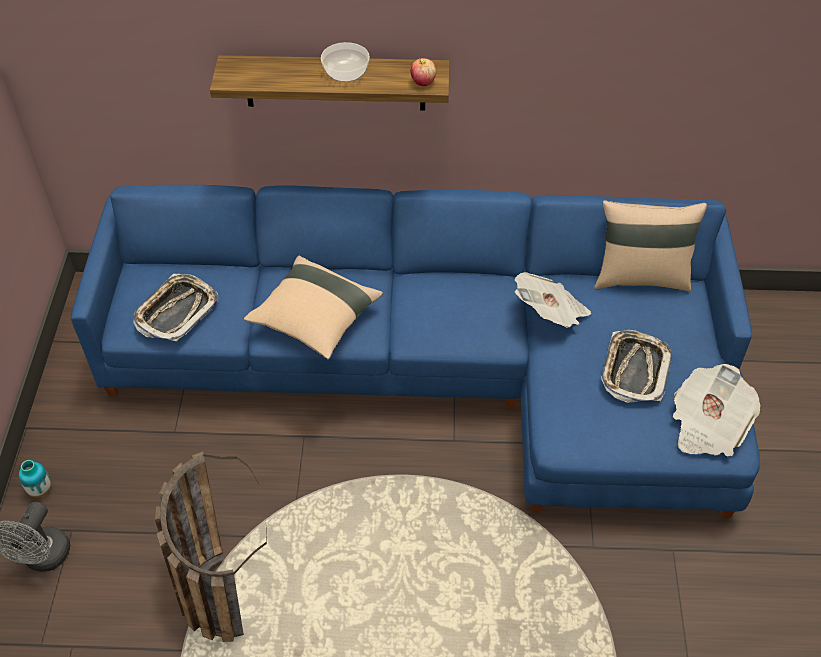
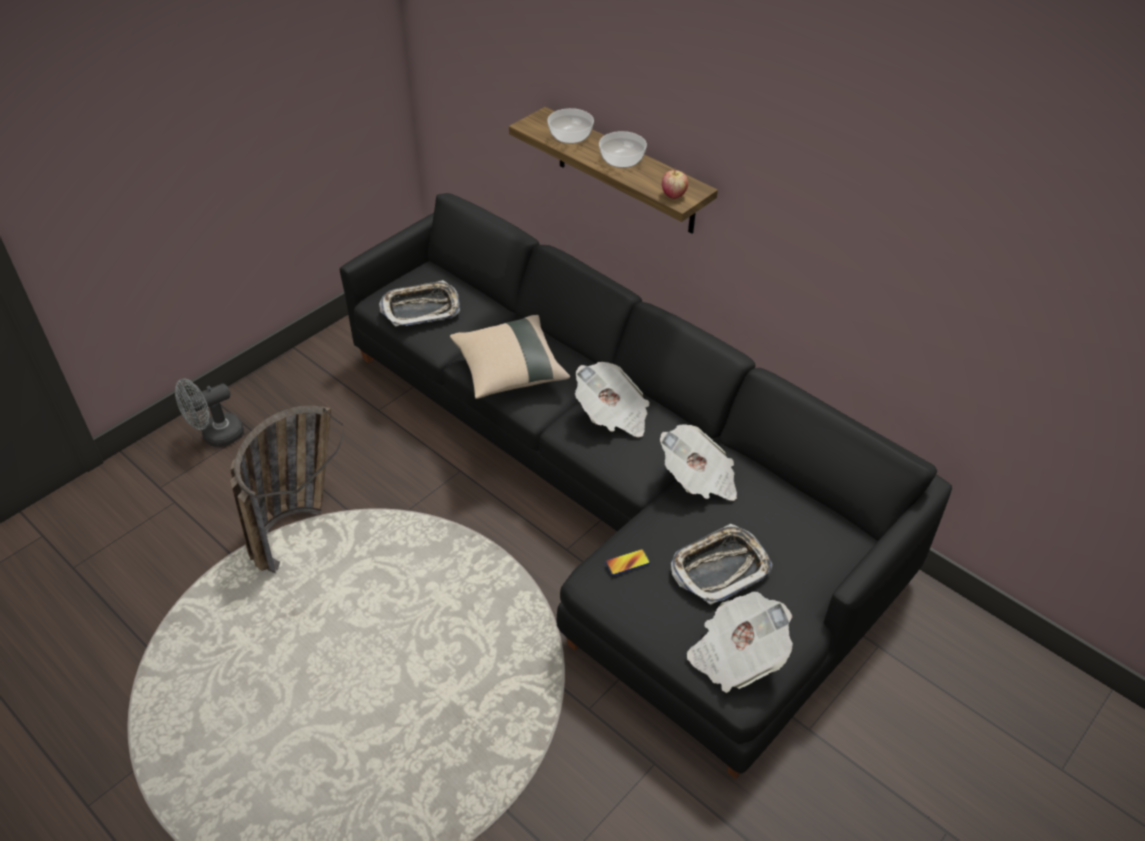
camera: 40 degrees right, 5 degrees down
vase [19,460,51,498] -> none
blue sofa [71,185,760,519] -> black sofa [339,193,952,779]
beige pillow [594,201,707,291] -> none
none -> bowl [547,108,594,144]
none -> newspaper [575,362,649,437]
none -> phone [605,549,650,575]

